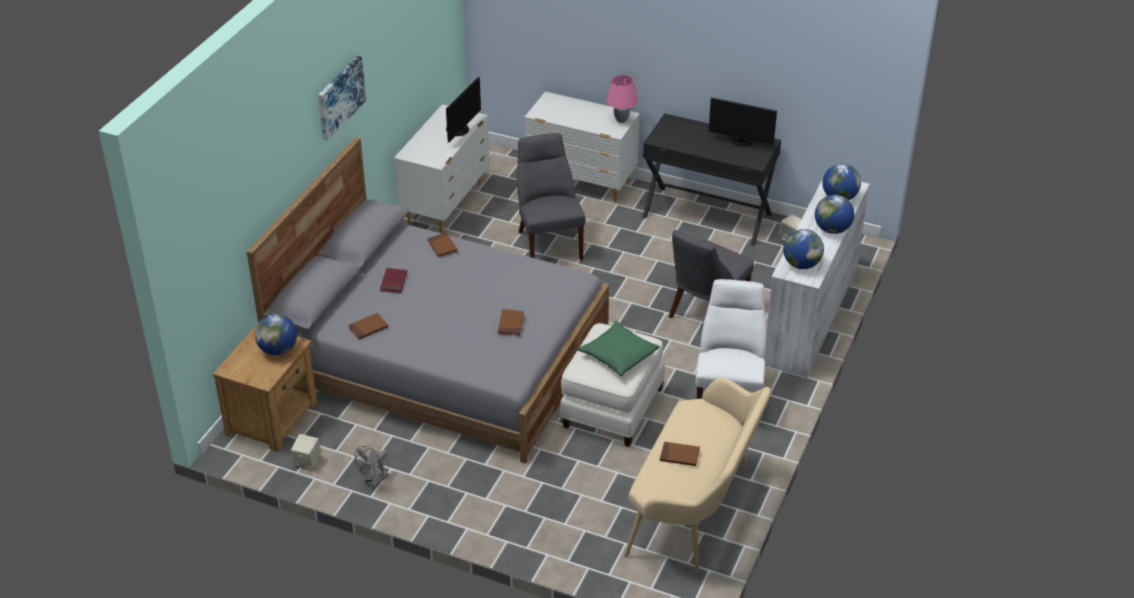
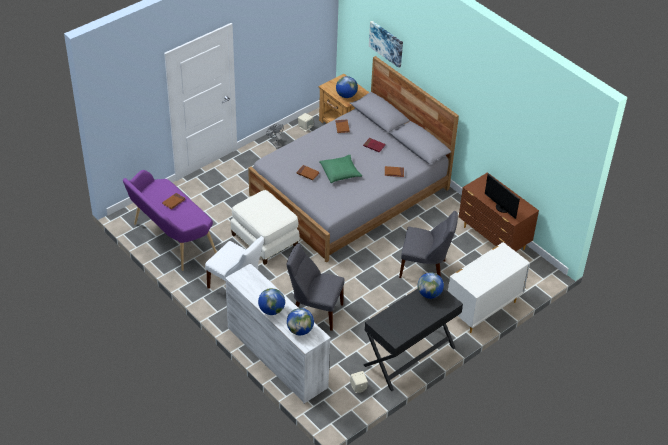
camera: 115 degrees right, 5 degrees up
picture [318,56,366,140] -> picture moved to [369,21,403,68]
white dresser [394,104,490,233] -> brown dresser [459,172,539,251]
green pillow [577,321,660,376] -> green pillow moved to [319,155,362,183]
pink table lamp [607,75,638,123] -> none
beige bench [624,378,771,574] -> purple bench [123,170,217,271]
grey chair [669,230,754,318] -> grey chair turned 45 degrees counterclockwise [287,244,344,331]
monitor [709,97,777,147] -> none
globe [783,229,824,269] -> globe moved to [418,272,444,299]

